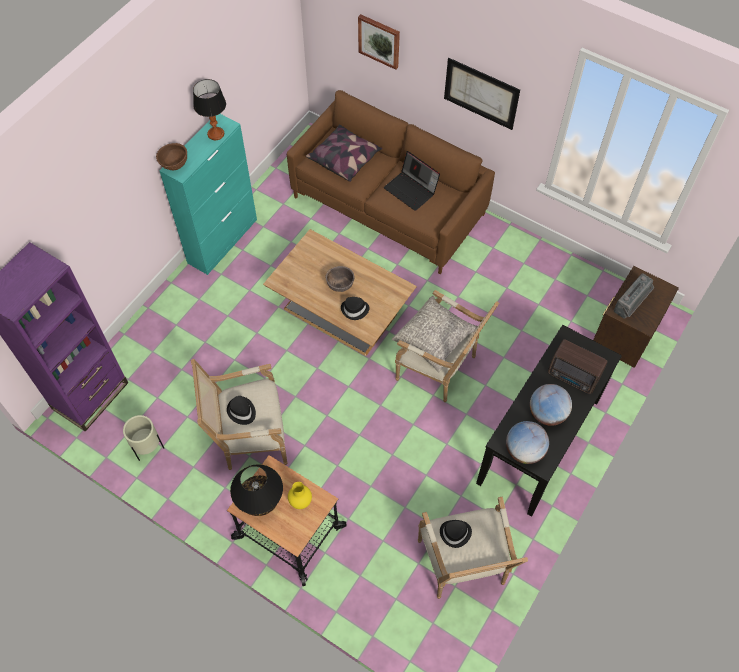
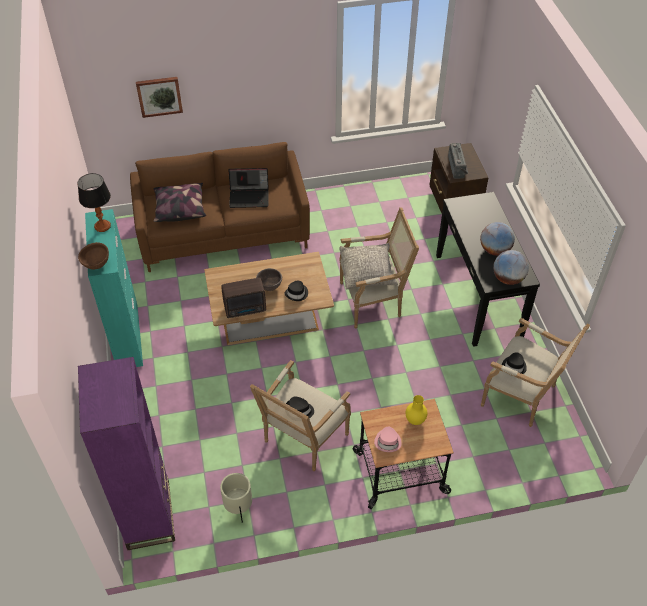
camera: 45 degrees left, 10 degrees down
black table lamp [230,464,283,516] -> pink hat [374,427,402,452]
picture [444,58,520,130] -> none
radio [548,339,608,394] -> radio moved to [221,278,266,318]

